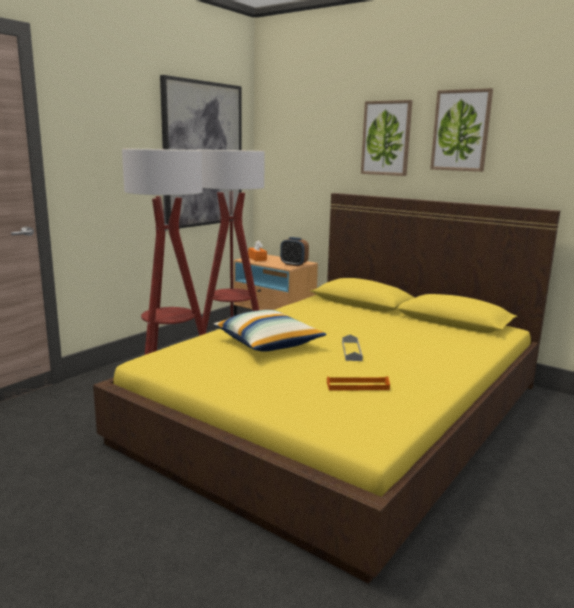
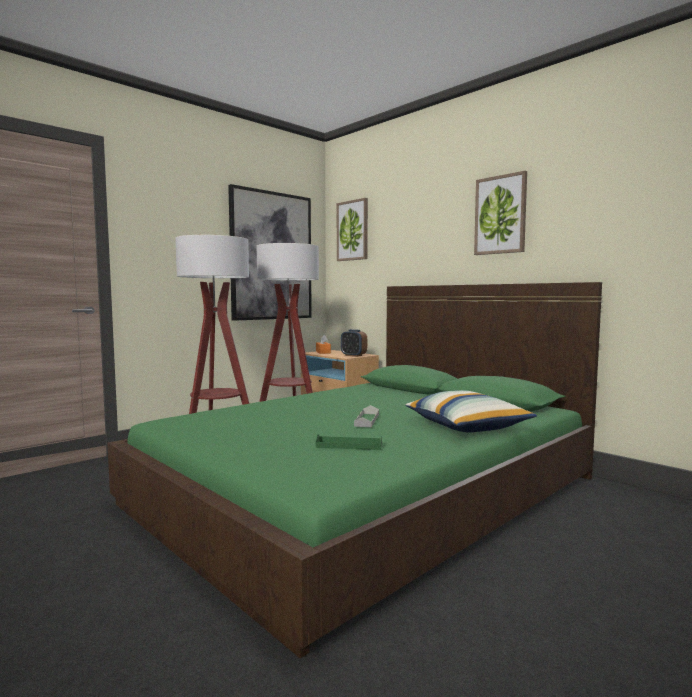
camera: 10 degrees right, 10 degrees down
yellow bed [93,193,560,584] -> green bed [107,282,602,658]
pillow [213,310,326,352] -> pillow moved to [405,390,537,432]
orange tray [327,376,390,390] -> green tray [316,434,382,450]
picture [361,100,413,176] -> picture moved to [337,198,368,261]

